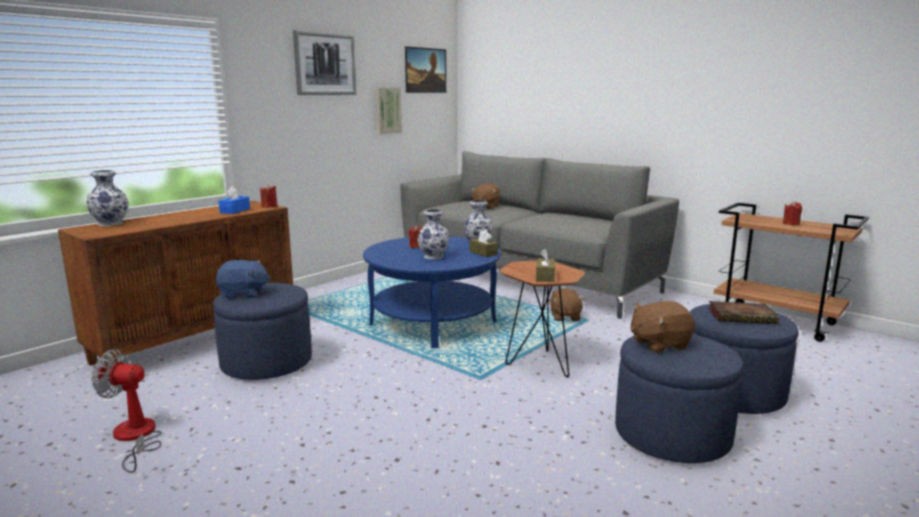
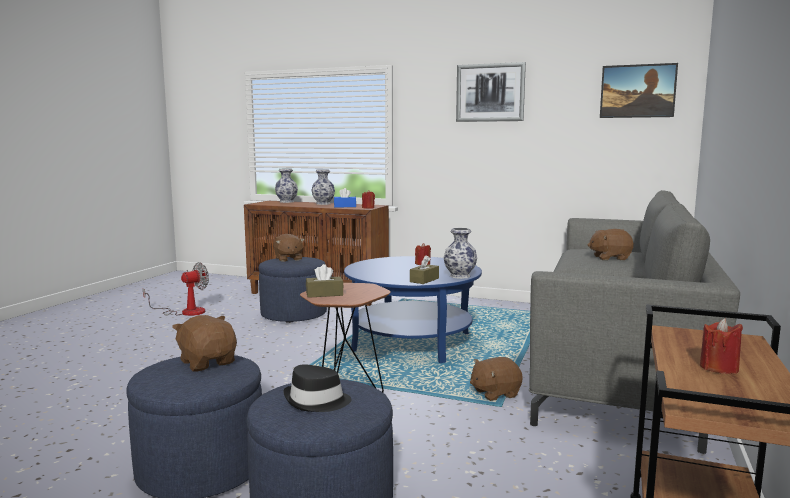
camera: 70 degrees right, 5 degrees down
fan [91,349,162,473] -> fan turned 60 degrees clockwise [143,262,209,316]
blue plush toy [216,260,271,299] -> brown plush toy [274,234,305,262]
picture [376,88,402,134] -> none
vase [418,209,450,259] -> vase moved to [311,169,335,205]
book [708,301,779,324] -> black hat [284,364,352,412]

